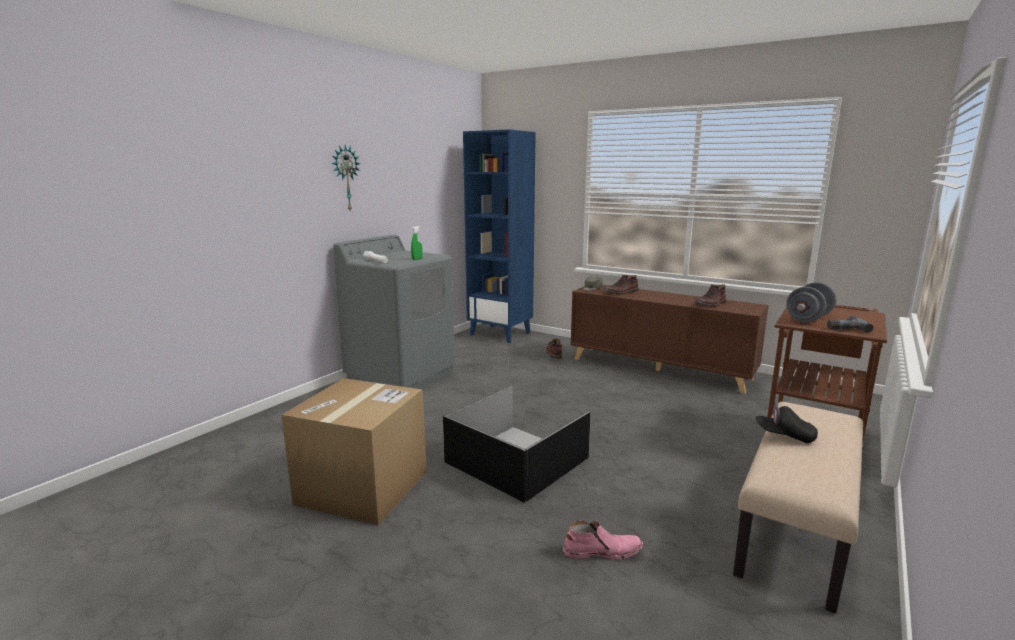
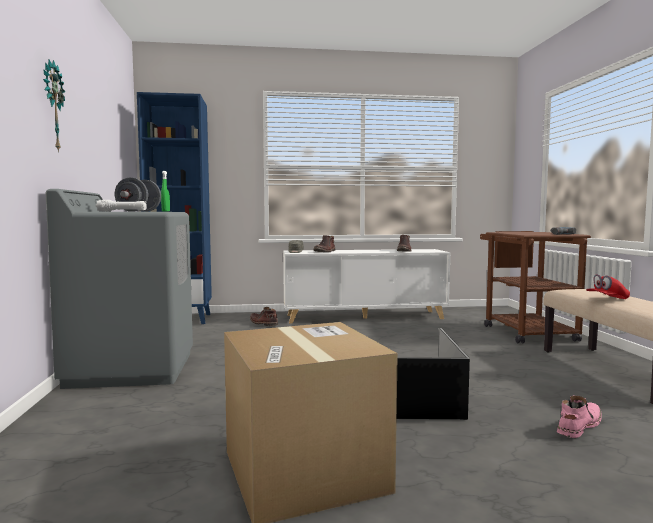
camera: 40 degrees left, 10 degrees down
brown cabinet [571,285,769,394] -> white cabinet [283,249,450,324]
black cap [756,401,818,443] -> red cap [586,274,630,299]
grey dumbbell [786,282,837,323] -> grey dumbbell moved to [115,178,161,212]

